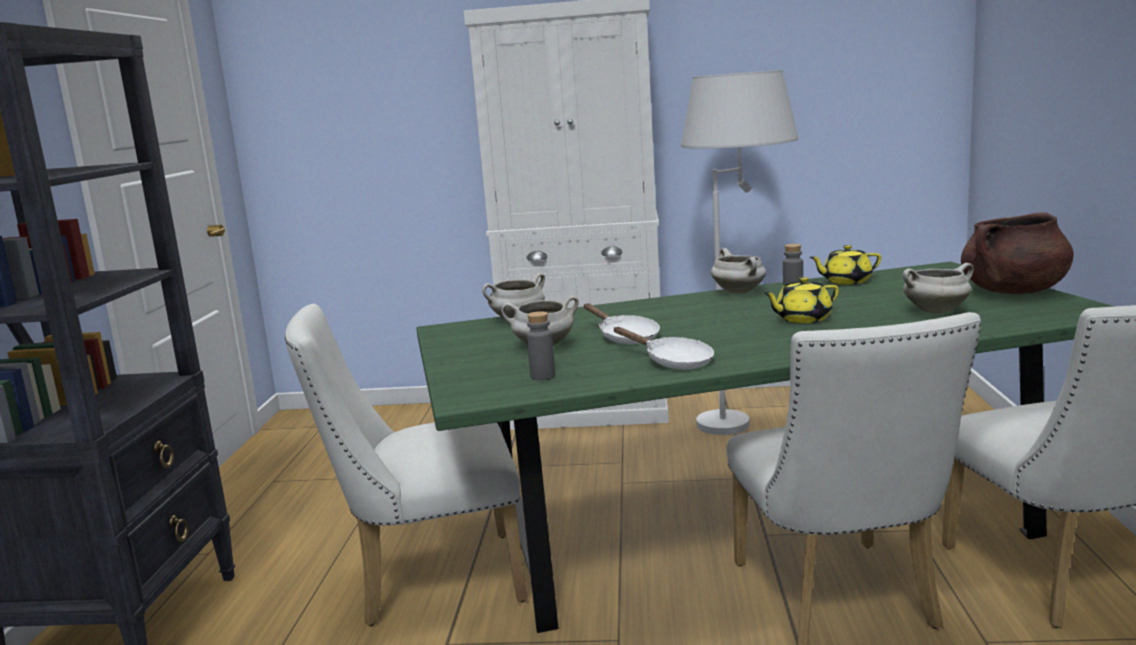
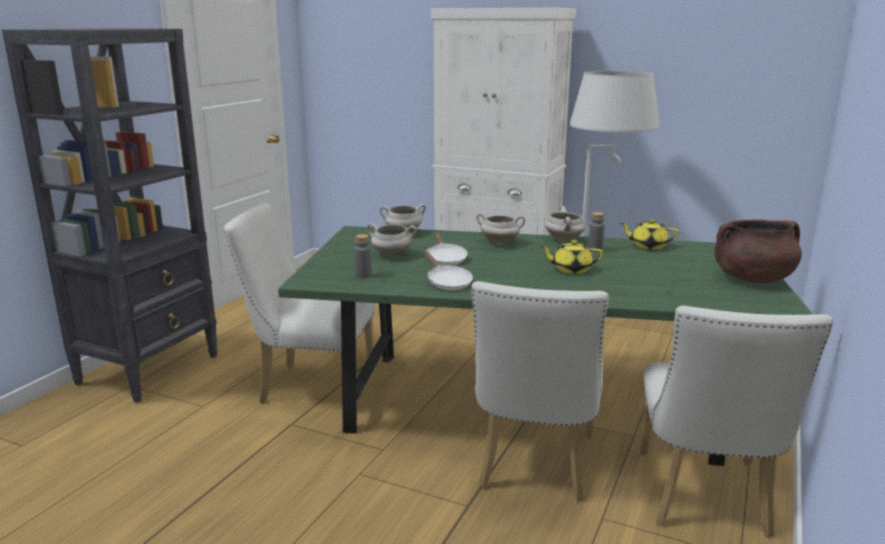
camera: 20 degrees right, 5 degrees up
white cooking pot [903,263,974,314] -> white cooking pot moved to [476,213,525,245]

